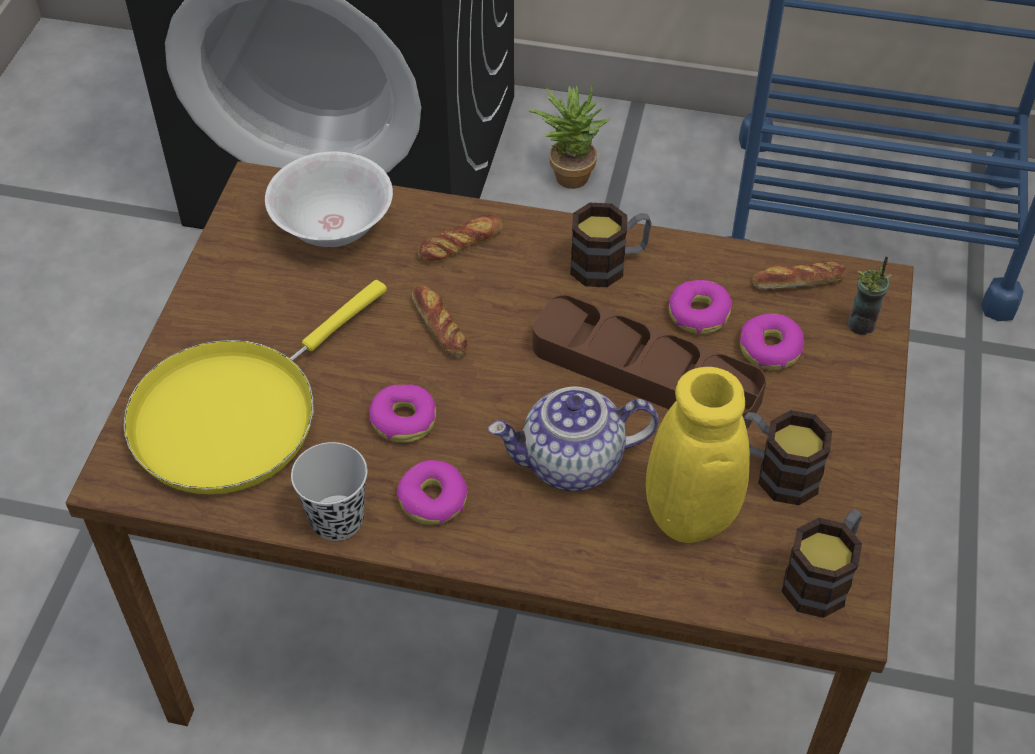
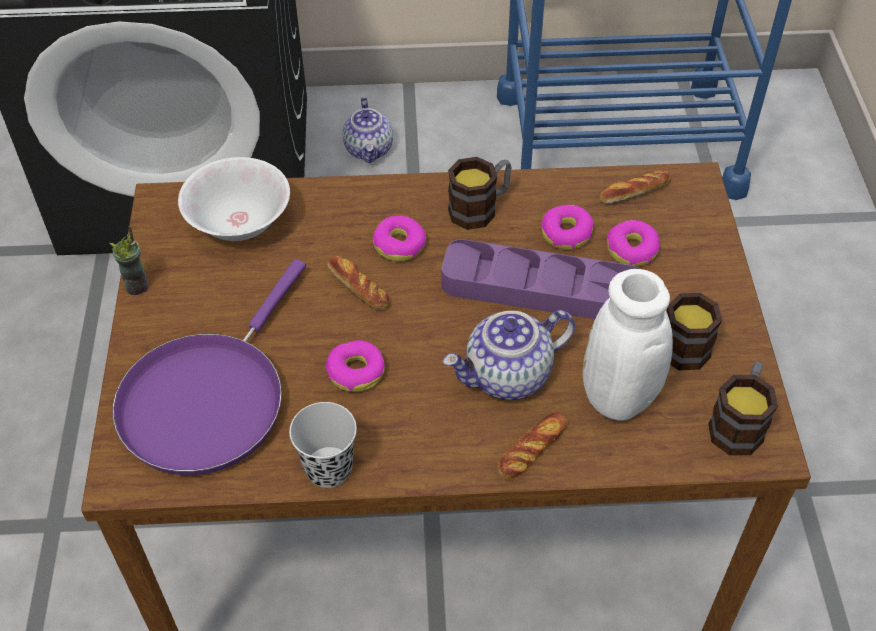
camera: 15 degrees left, 0 degrees up
yellow frying pan [123,280,387,494] -> purple frying pan [113,259,306,475]
donut [397,460,467,525] -> donut moved to [373,216,426,261]
bread [417,215,503,263] -> bread moved to [497,412,568,479]
potted plant [528,81,609,189] -> teapot [342,97,393,163]
brown tray [533,295,766,428] -> purple tray [441,239,639,319]
yellow vase [646,367,750,543] -> white vase [583,269,673,421]
cup [847,256,891,335] -> cup moved to [110,226,149,295]

